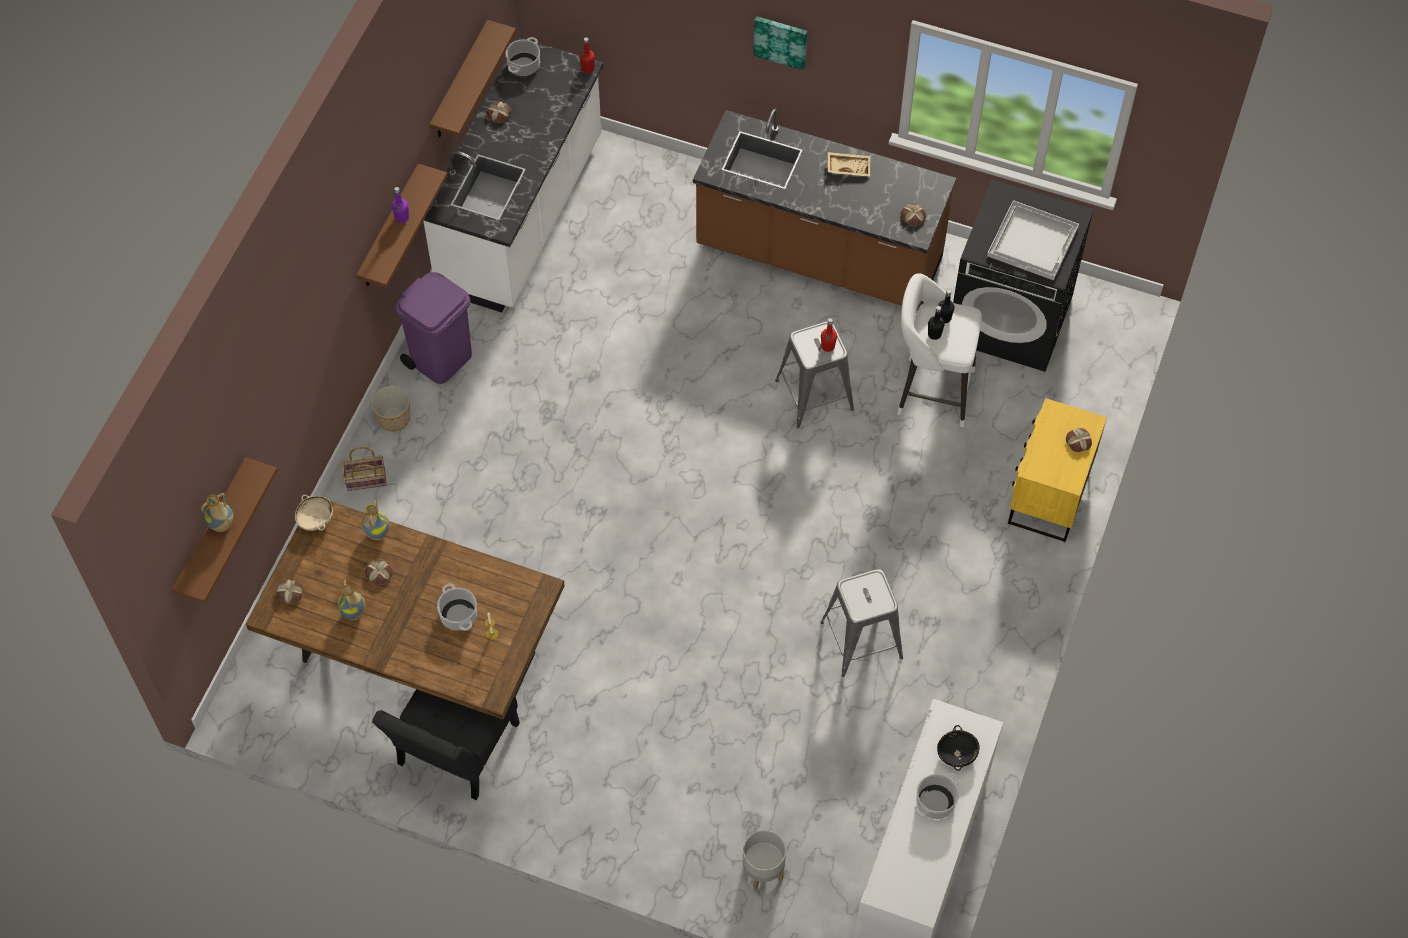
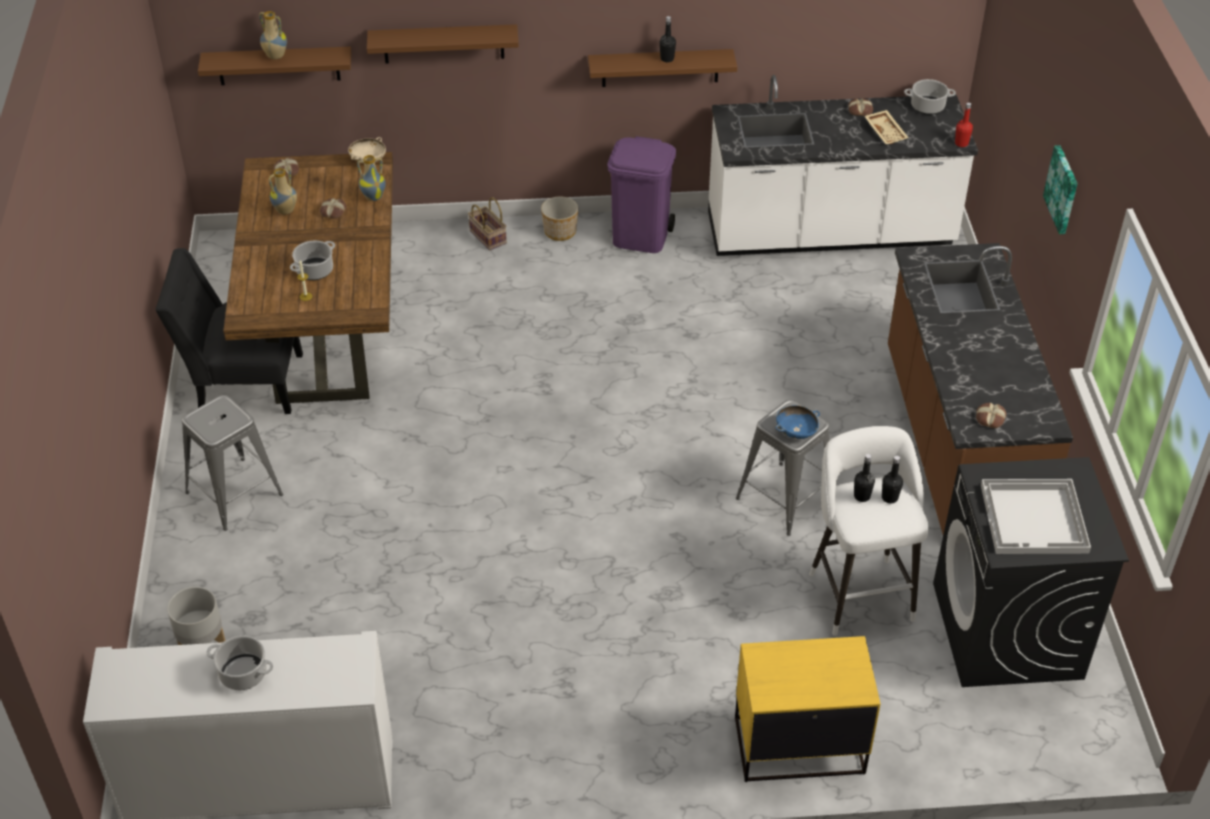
camera: 65 degrees right, 15 degrees down
purple bottle [392,187,409,223] -> black bottle [659,16,676,62]
brown shelf [429,20,516,138] -> brown shelf moved to [367,24,519,64]
grey stool [820,569,903,677] -> grey stool moved to [182,395,283,531]
red bottle [821,318,837,352] -> blue bowl [775,405,820,439]
beige tray [828,152,870,177] -> beige tray moved to [865,110,909,144]
black bowl [937,725,980,771] -> none
bread [1066,428,1092,452] -> none

